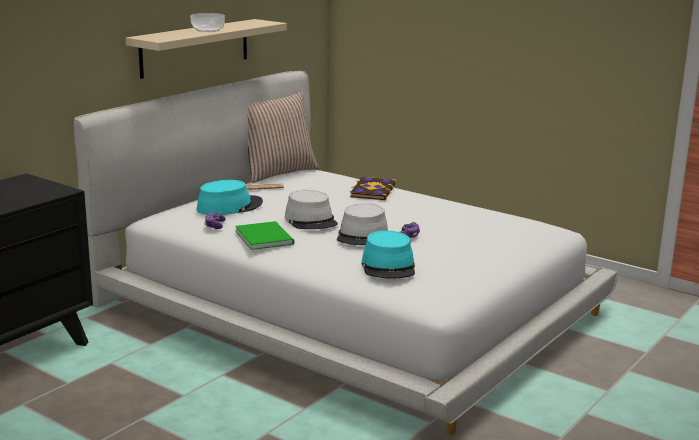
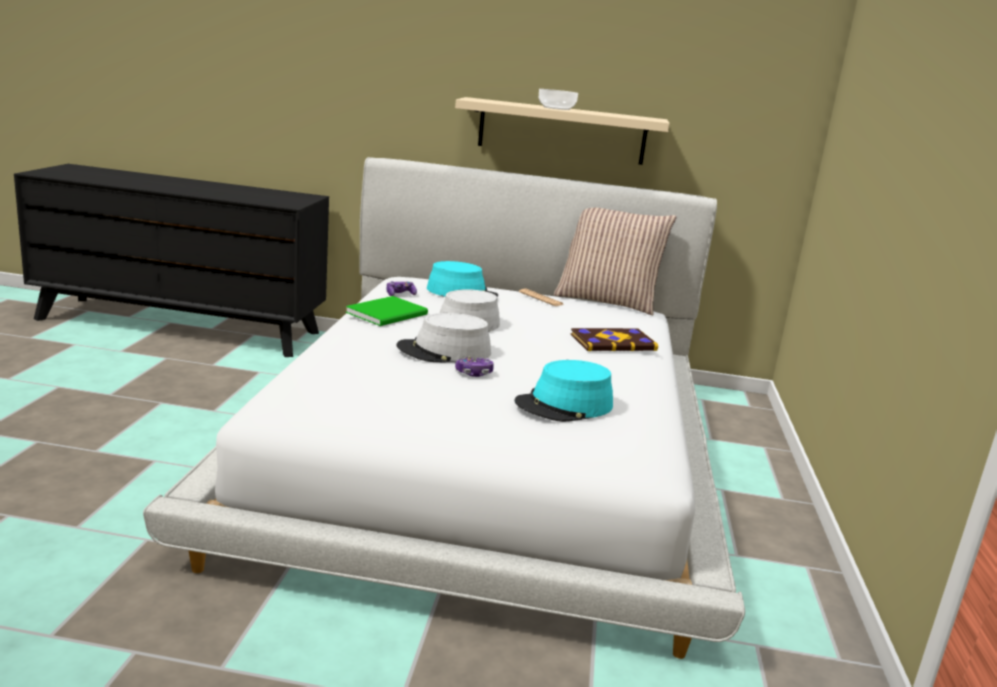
camera: 60 degrees right, 0 degrees up
turquoise hat [361,231,415,279] -> turquoise hat moved to [515,360,613,422]

